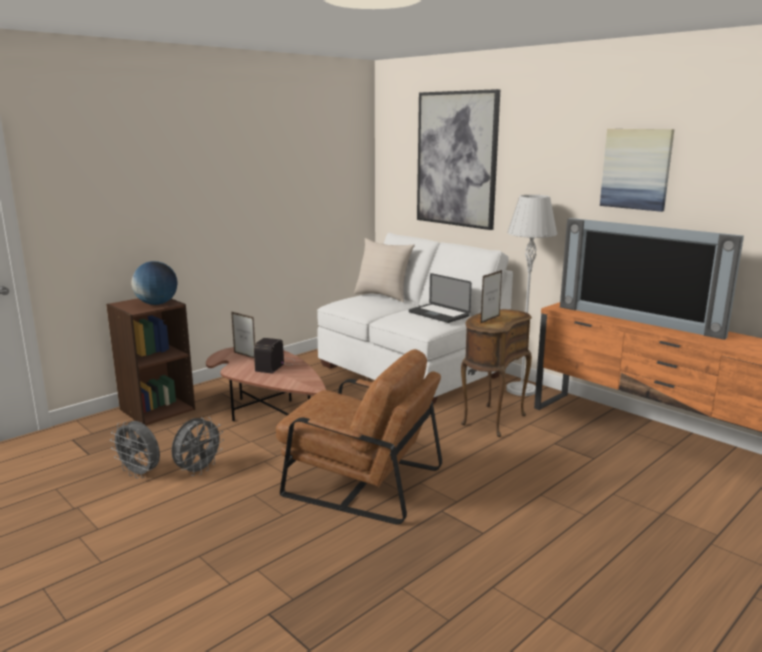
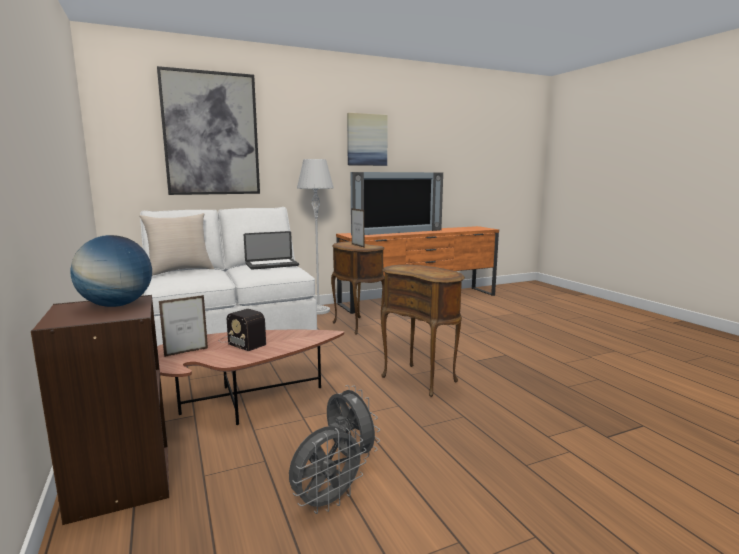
camera: 70 degrees left, 5 degrees down
brown armchair [276,349,442,525] -> brown side table [381,265,465,397]

